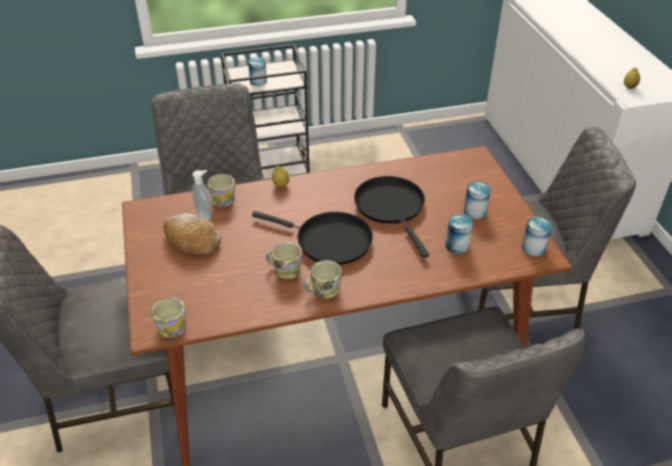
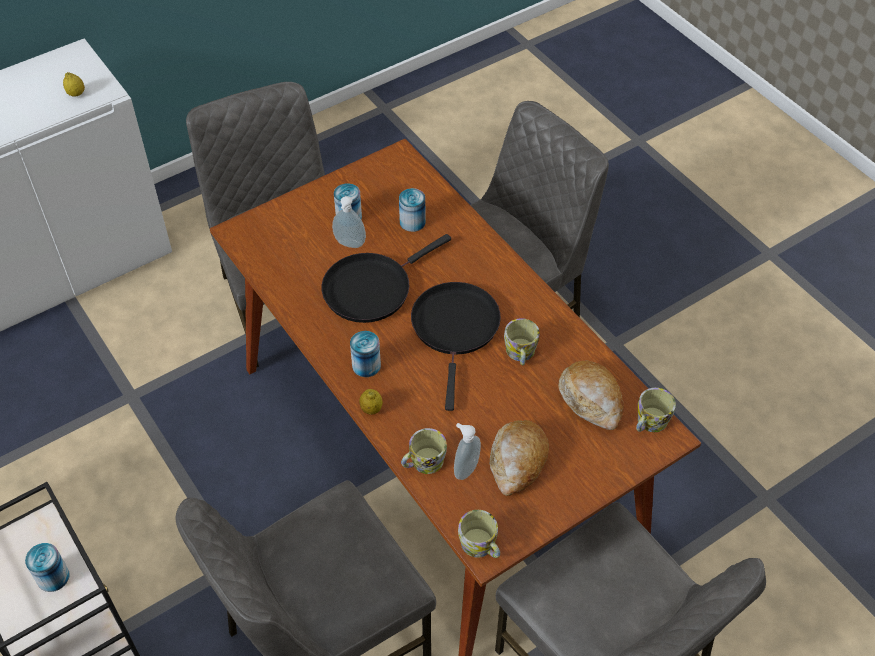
camera: 110 degrees left, 10 degrees up
mug [304,260,342,298] -> mug moved to [458,510,500,558]
can [522,217,552,256] -> can moved to [350,331,381,377]
none -> soap dispenser [332,196,366,248]
none -> bread [558,361,624,430]

